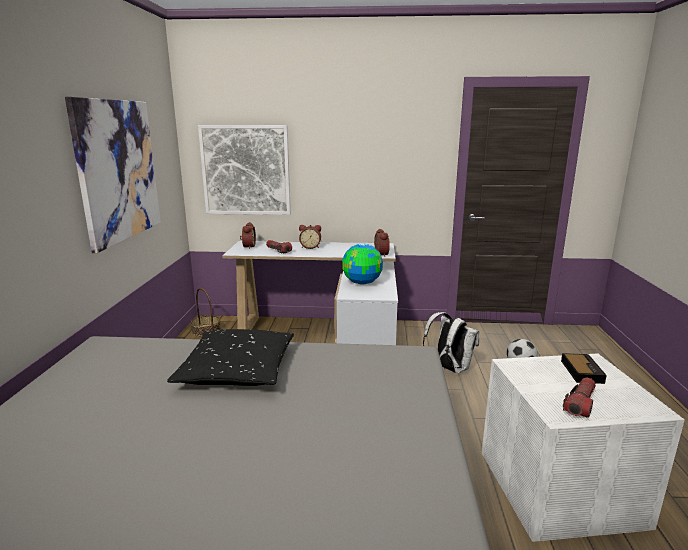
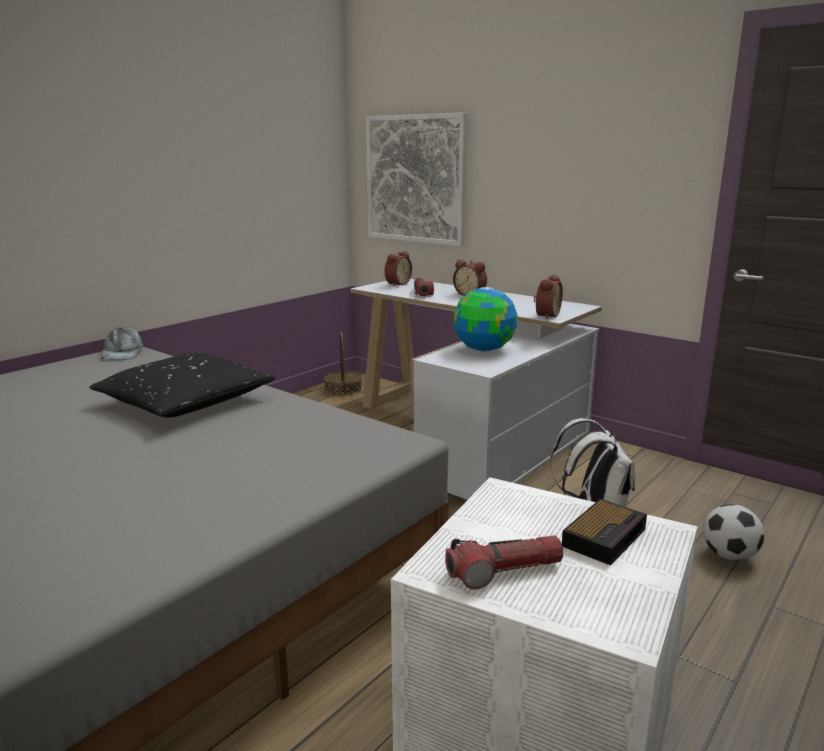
camera: 35 degrees right, 0 degrees up
picture [65,97,161,253] -> none
none -> grey cap [101,327,144,360]

